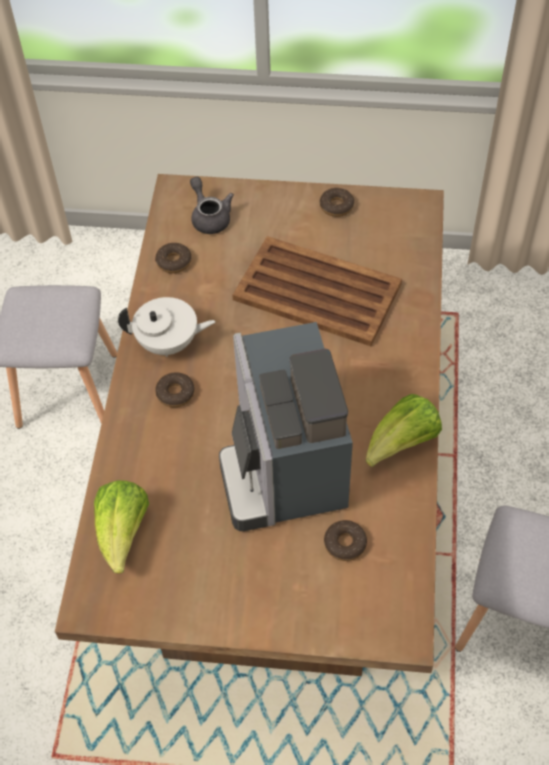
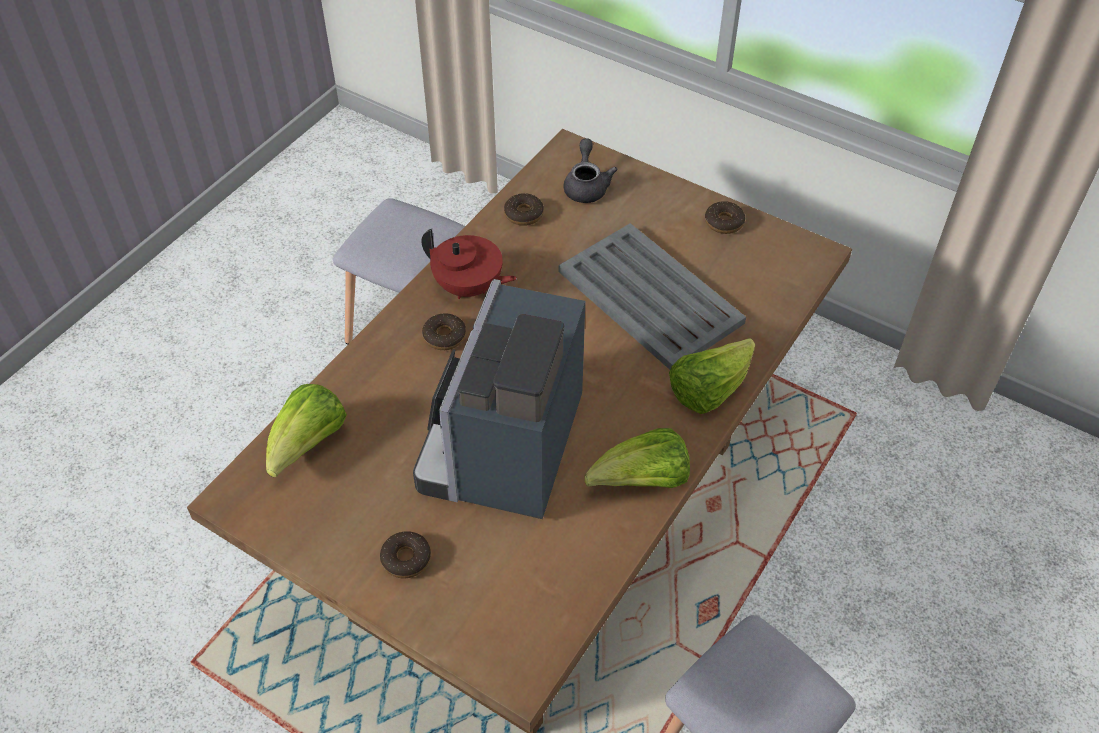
camera: 25 degrees right, 5 degrees down
white teapot [118,297,215,357] -> red teapot [421,229,517,299]
brown tray [232,236,402,346] -> grey tray [559,223,746,370]
donut [324,520,367,561] -> donut moved to [380,531,431,578]
none -> lettuce [669,338,755,414]

